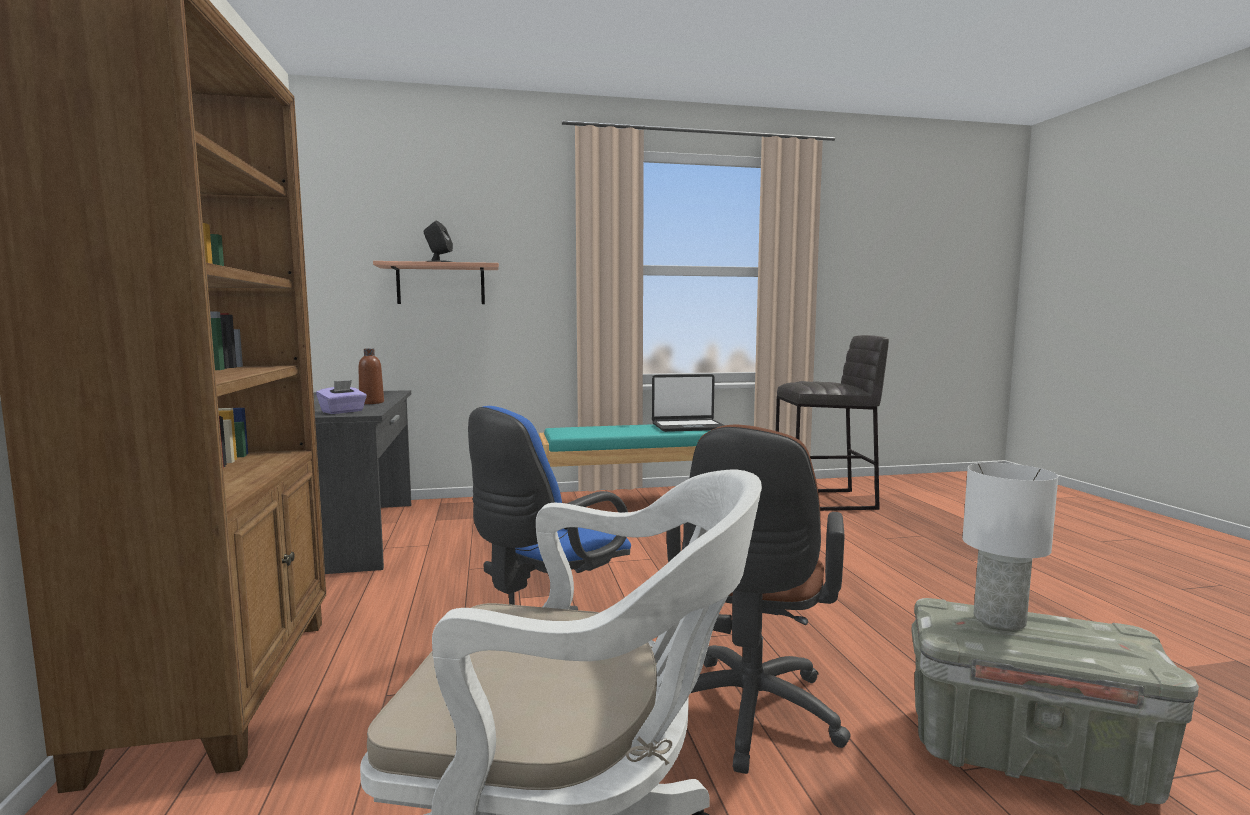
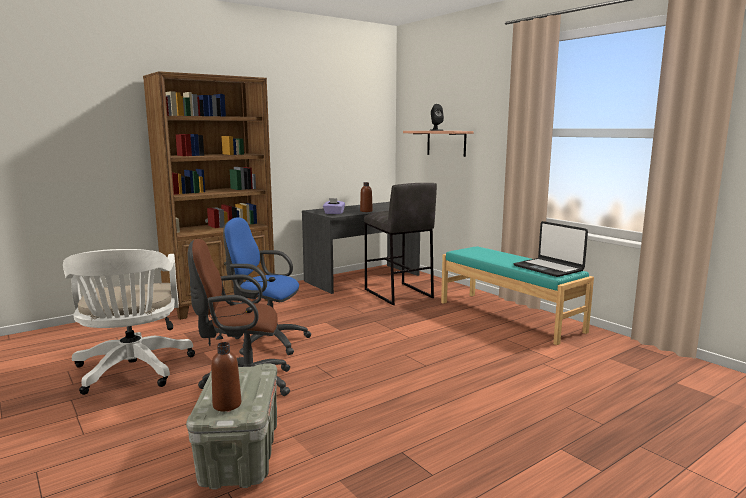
camera: 65 degrees right, 5 degrees up
grey stool [776,335,889,511] -> grey stool moved to [364,183,437,305]
white table lamp [963,463,1058,630] -> none
none -> brown bottle [211,342,241,411]

